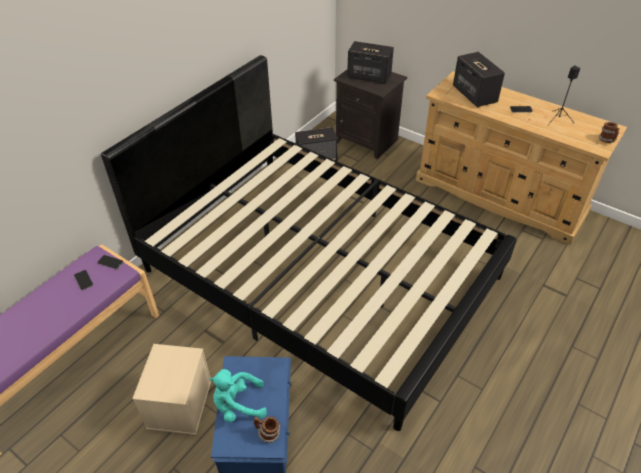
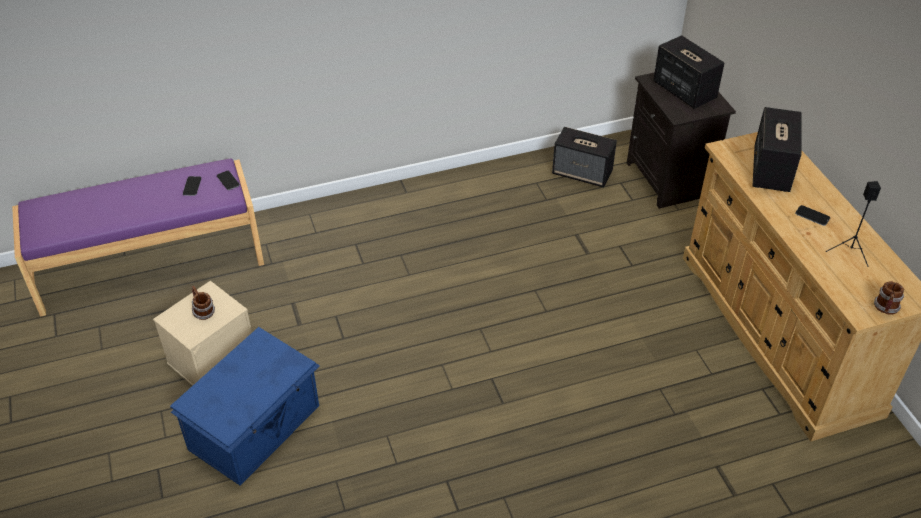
camera: 35 degrees right, 0 degrees up
black bed [101,55,517,431] -> none
turquoise plush toy [209,369,267,423] -> none
mug [254,417,280,443] -> mug moved to [192,285,215,320]

